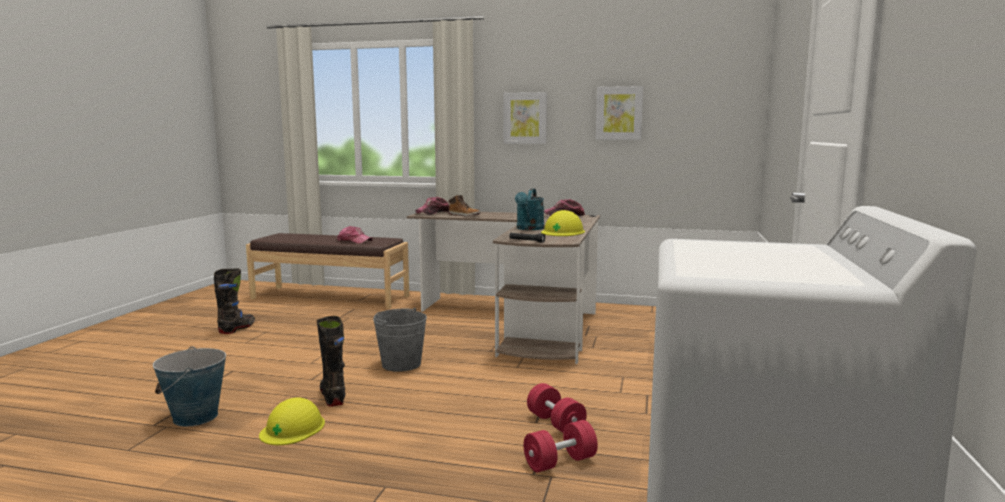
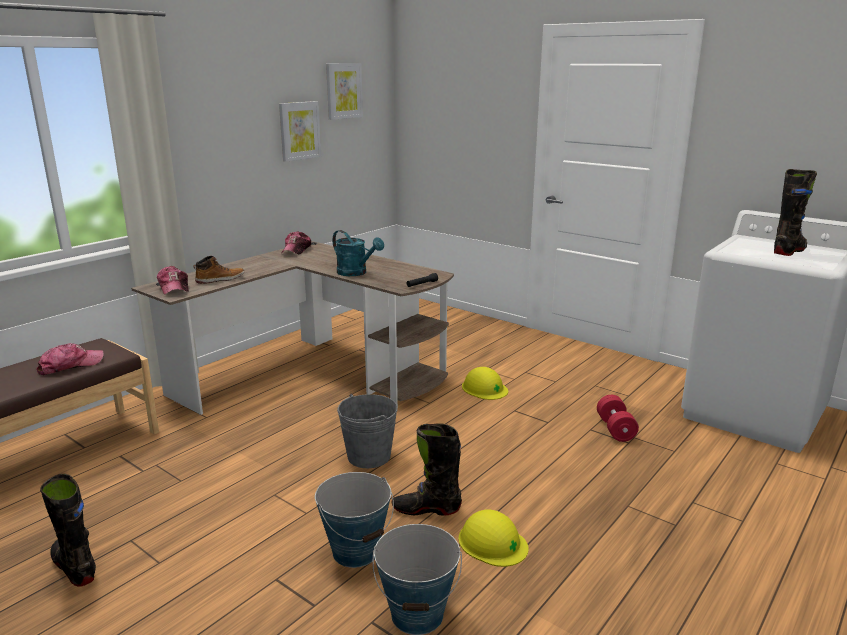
camera: 65 degrees left, 10 degrees up
picture [503,92,547,144] -> picture moved to [326,63,363,120]
red dumbbell [527,383,587,433] -> none
yellow hard hat [541,210,585,236] -> yellow hard hat moved to [462,367,508,400]
none -> bucket [315,472,394,568]
none -> black boot [774,169,817,256]

